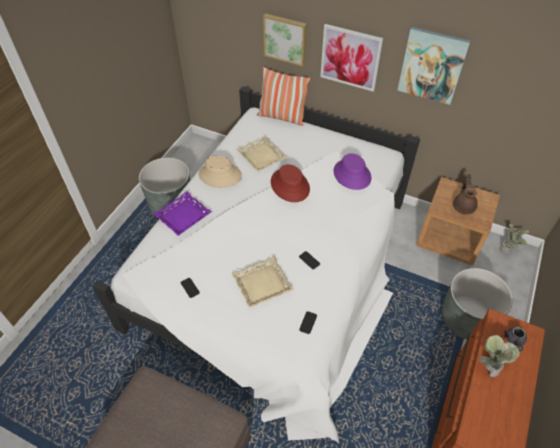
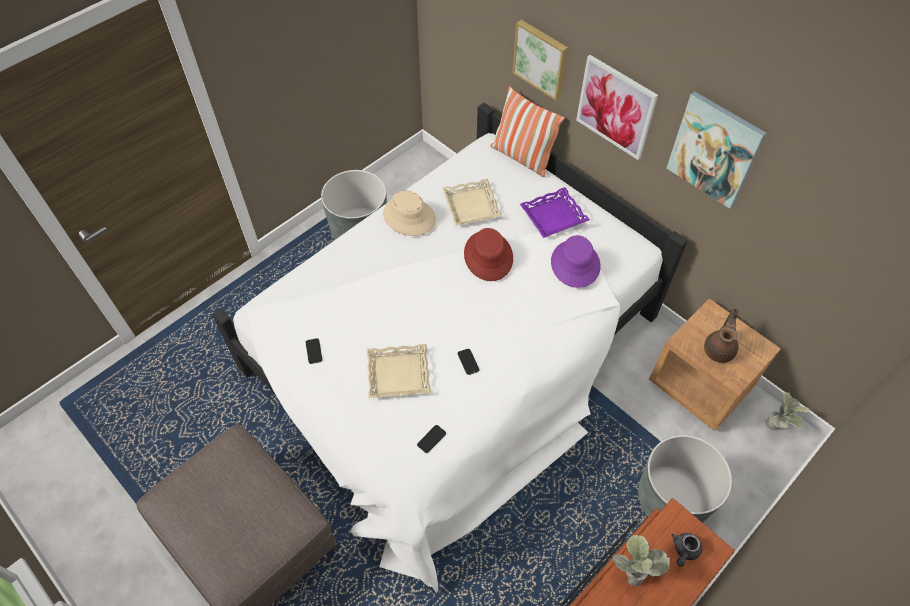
camera: 20 degrees right, 5 degrees up
purple tray [154,191,212,236] -> purple tray moved to [520,187,590,238]

